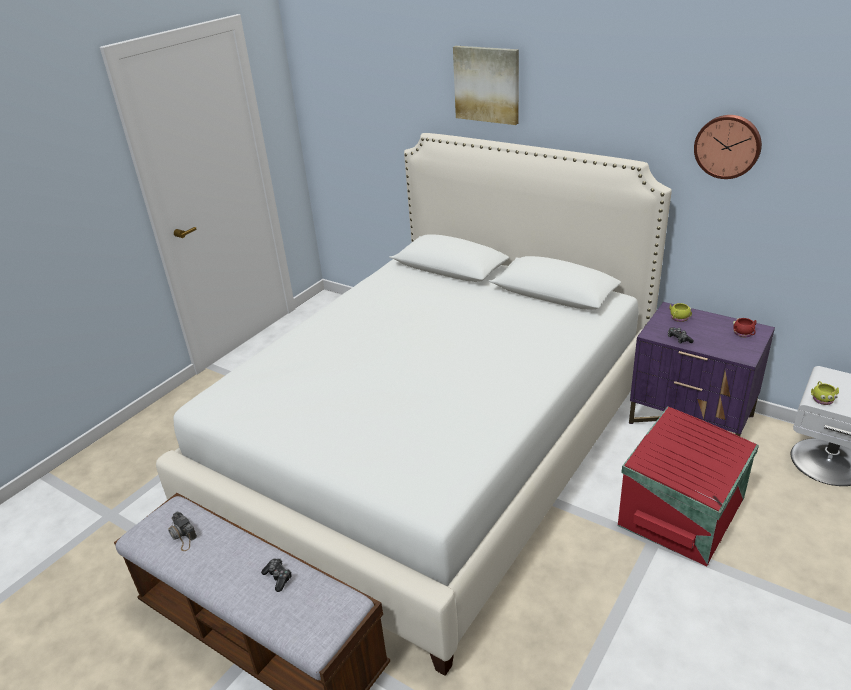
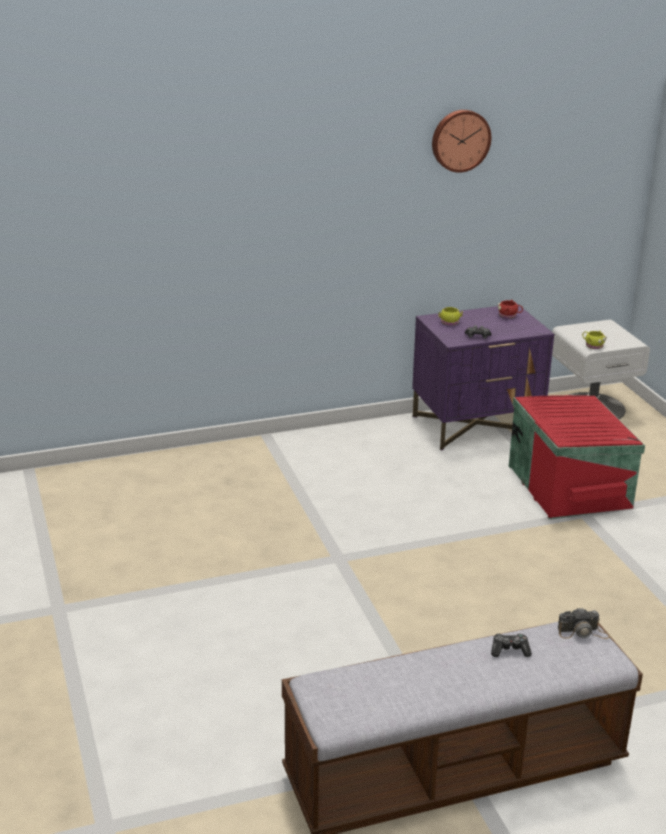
camera: 55 degrees left, 5 degrees down
white bed [156,133,672,676] -> none
camera [169,512,197,551] -> camera moved to [558,608,610,639]
picture [453,46,519,125] -> none

